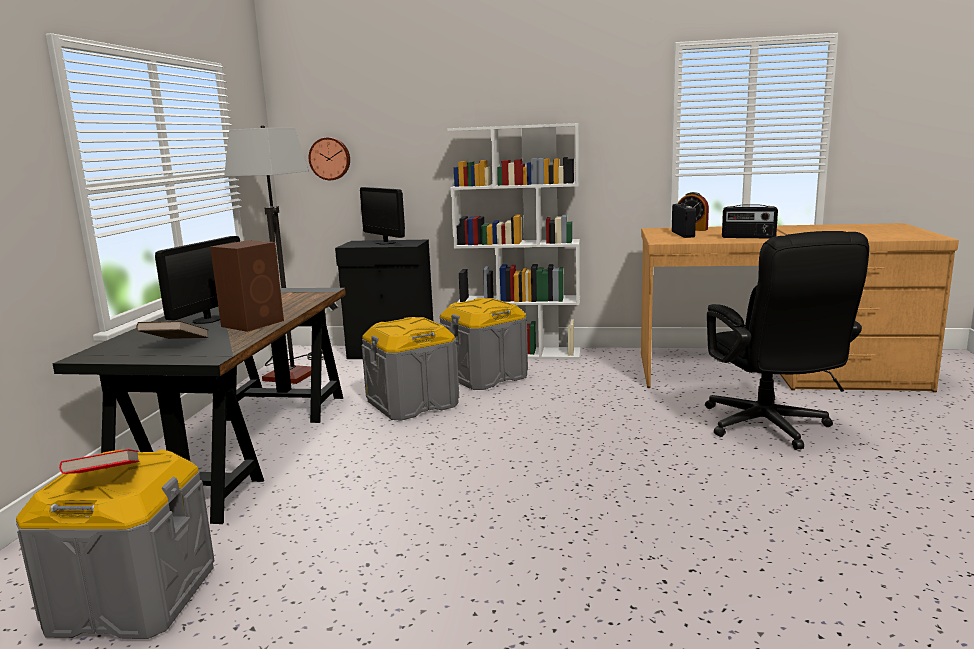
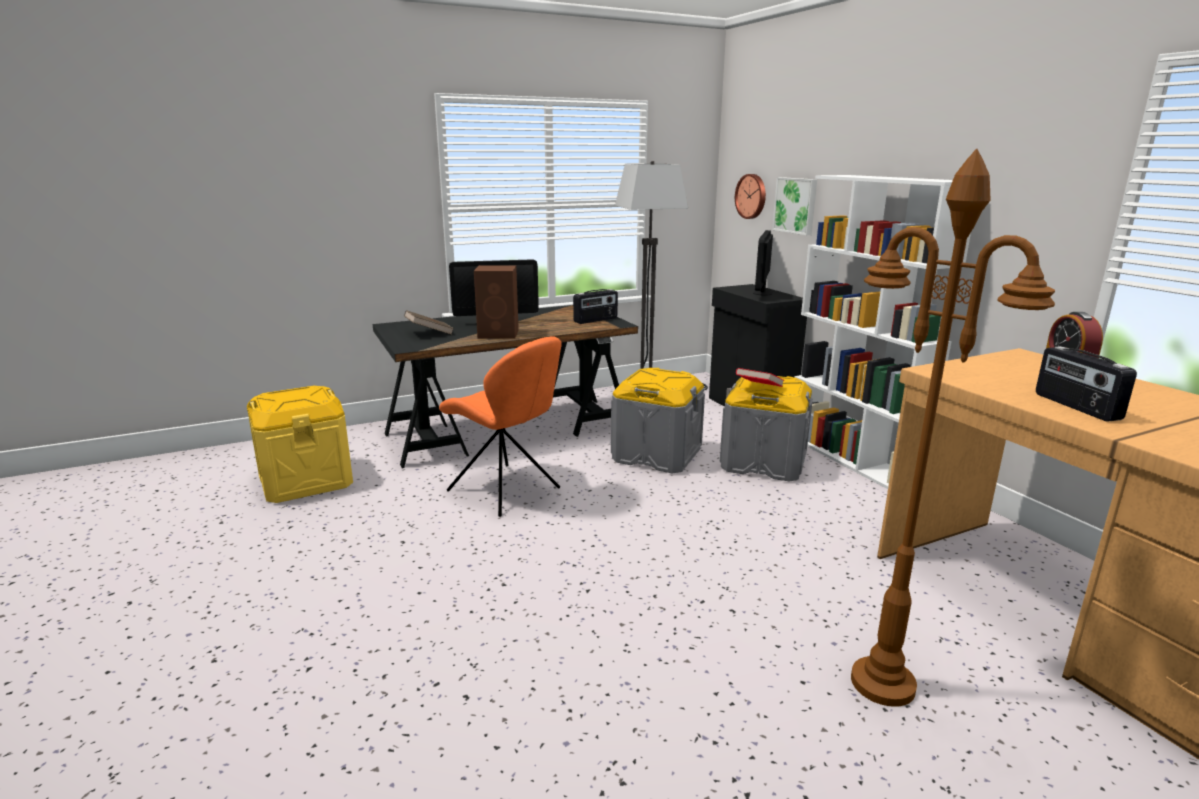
camera: 55 degrees right, 5 degrees up
grey storage box [16,449,215,639] -> yellow storage box [247,386,353,503]
red book [59,449,140,474] -> red book moved to [736,368,784,387]
radio [672,203,696,238] -> radio moved to [573,289,618,324]
black office chair [705,231,869,450] -> brown floor lamp [851,149,1055,707]
none -> orange chair [439,336,562,517]
none -> picture [772,177,817,235]

